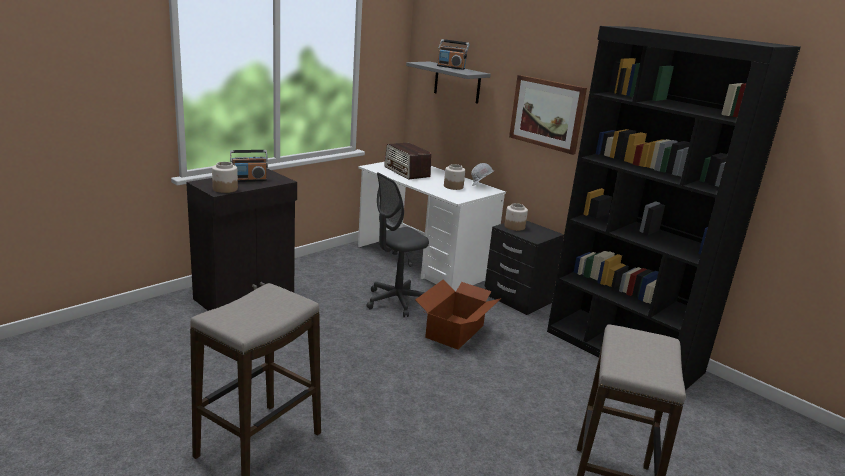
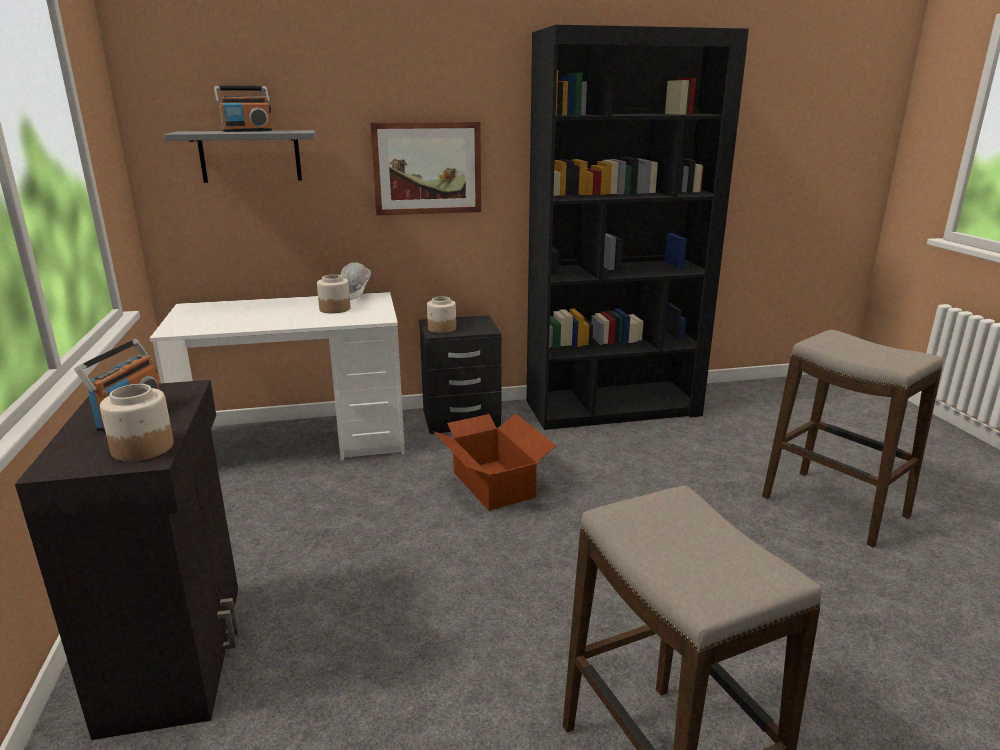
camera: 55 degrees left, 0 degrees up
grey office chair [366,172,429,317] -> none
radio [384,142,431,179] -> none

